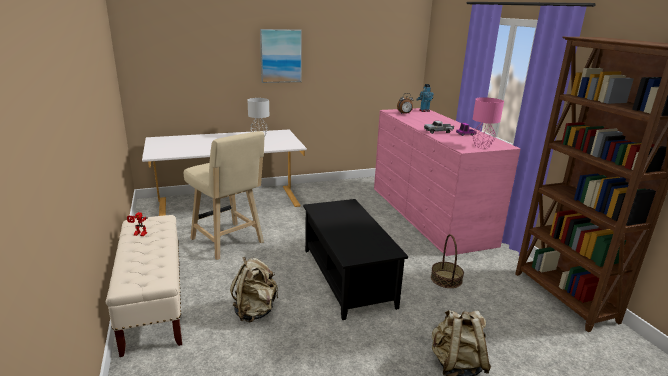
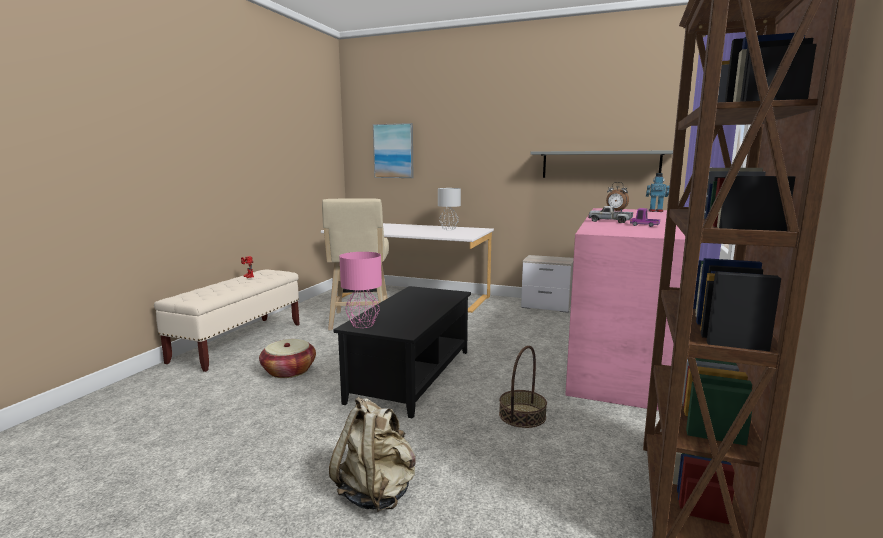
camera: 40 degrees right, 10 degrees down
beige backpack [230,257,278,323] -> basket [259,339,316,378]
picture [260,29,302,83] -> picture moved to [373,123,414,178]
pink table lamp [472,97,504,149] -> pink table lamp moved to [339,252,382,328]
none -> nightstand [521,255,574,313]
none -> grey shelf [530,150,673,178]

